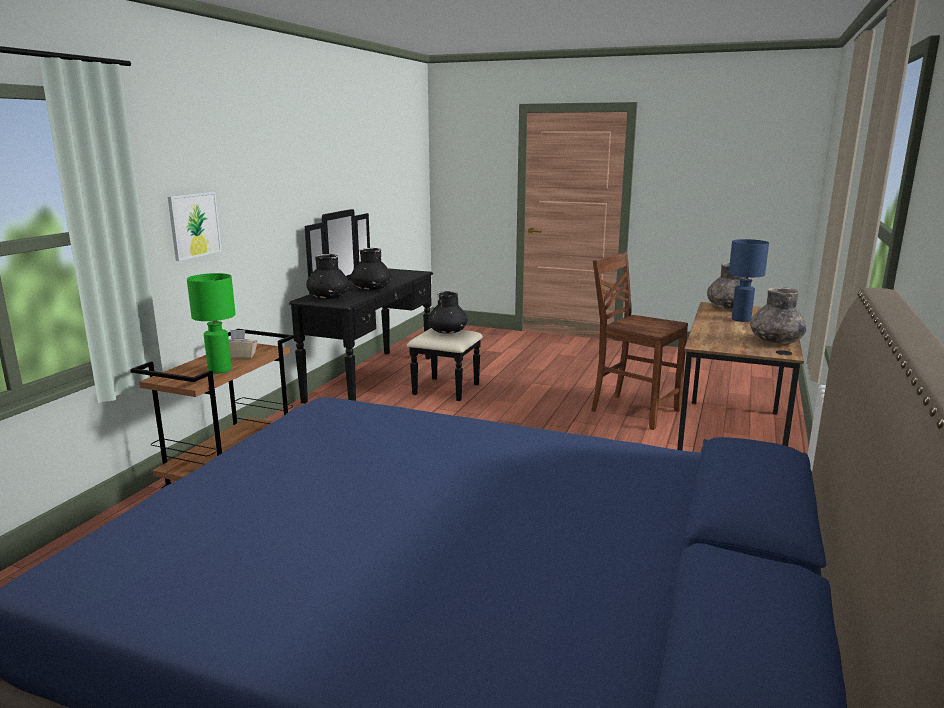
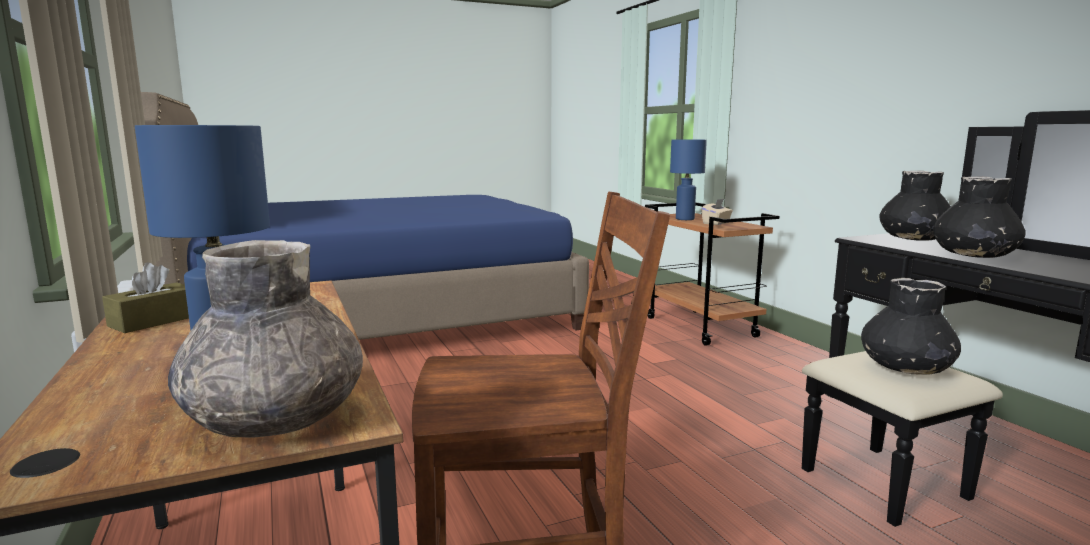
camera: 135 degrees right, 5 degrees down
picture [168,192,222,261] -> none
green table lamp [187,273,236,374] -> blue table lamp [670,139,707,220]
grey vase [750,287,807,344] -> brown tissue box [102,262,189,333]

